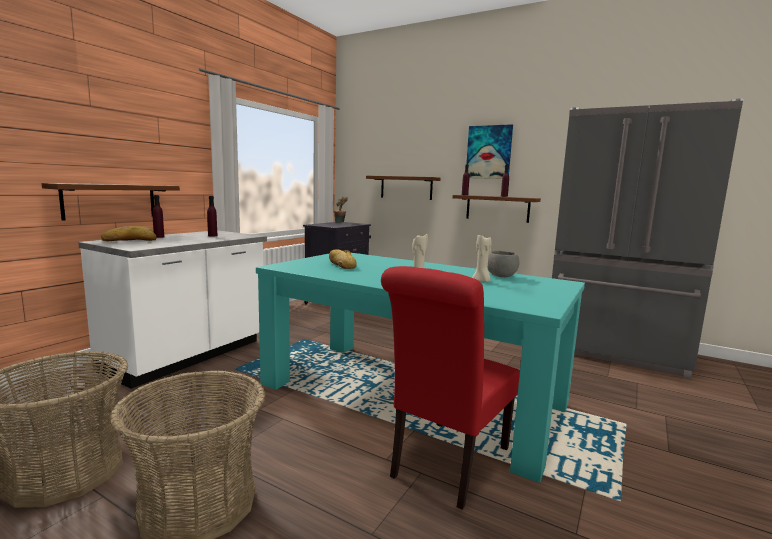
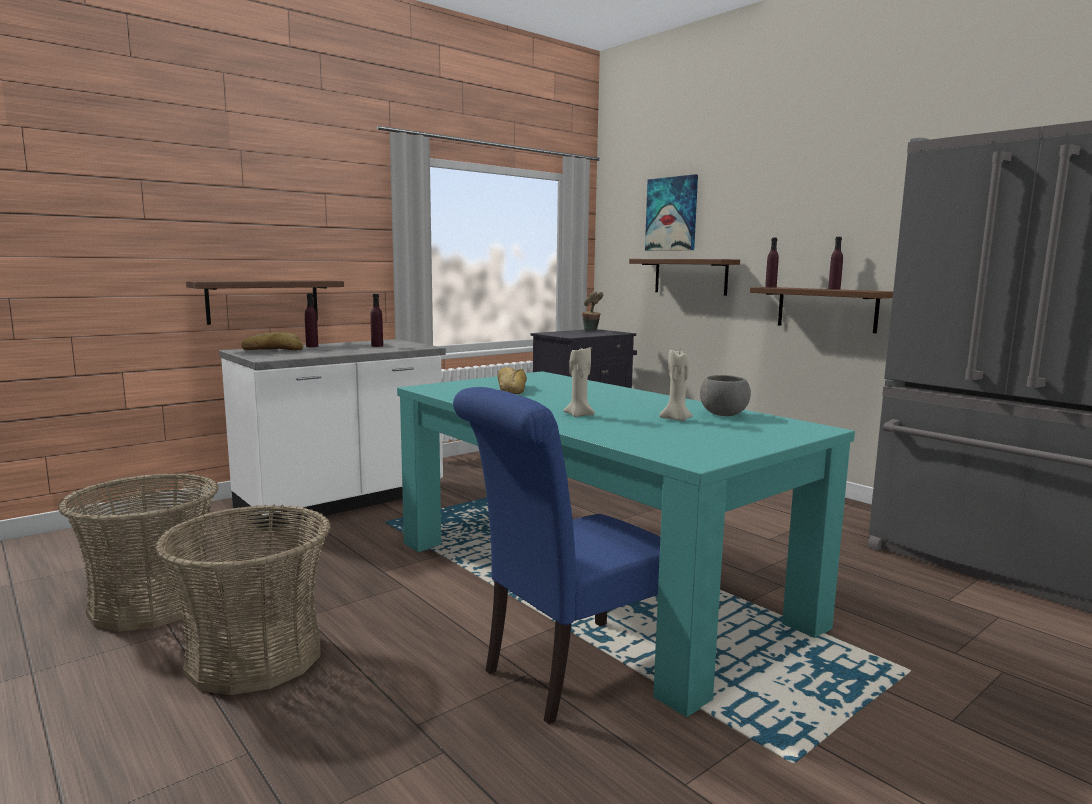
camera: 20 degrees right, 0 degrees up
red chair [381,266,520,510] -> blue chair [453,387,661,725]
picture [466,124,513,179] -> picture moved to [645,174,698,251]

